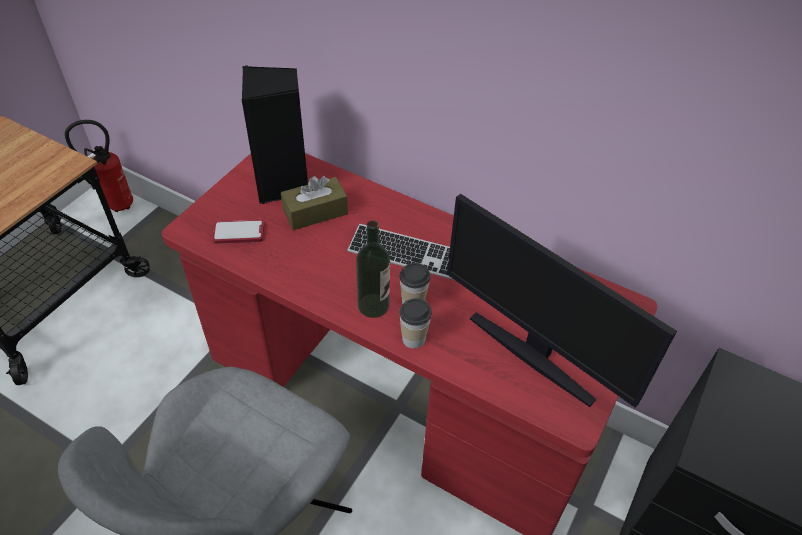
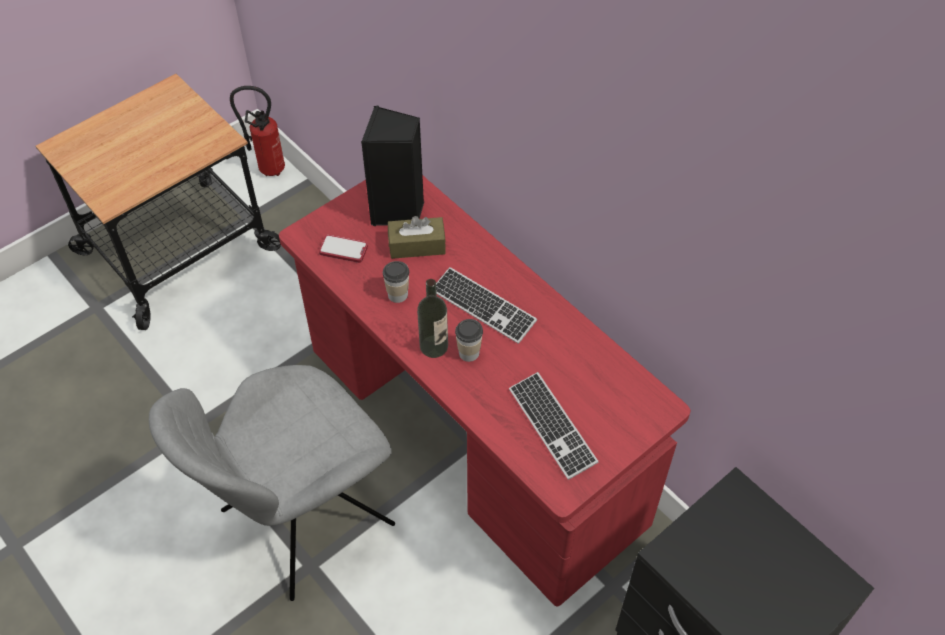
camera: 20 degrees right, 5 degrees up
cup [399,298,432,348] -> cup moved to [383,261,409,303]
monitor [447,194,677,408] -> keyboard [509,372,598,480]

